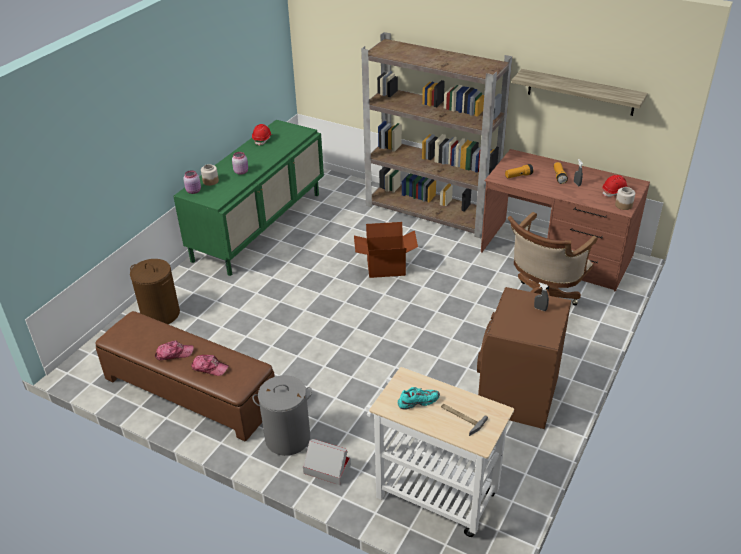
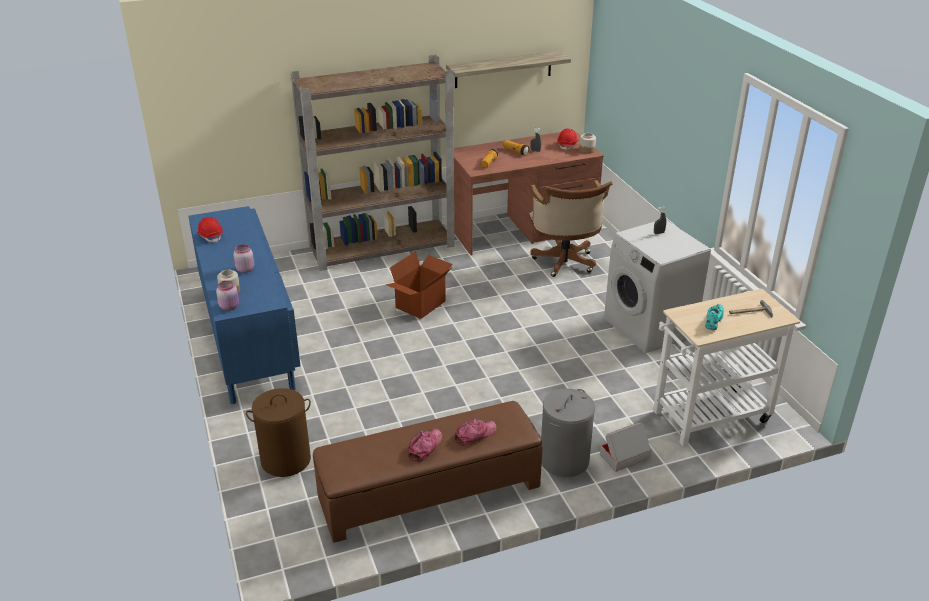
camera: 50 degrees left, 5 degrees down
green cabinet [173,120,324,276] -> blue cabinet [188,206,301,404]
brown washing machine [477,287,571,429] -> white washing machine [604,220,711,353]

